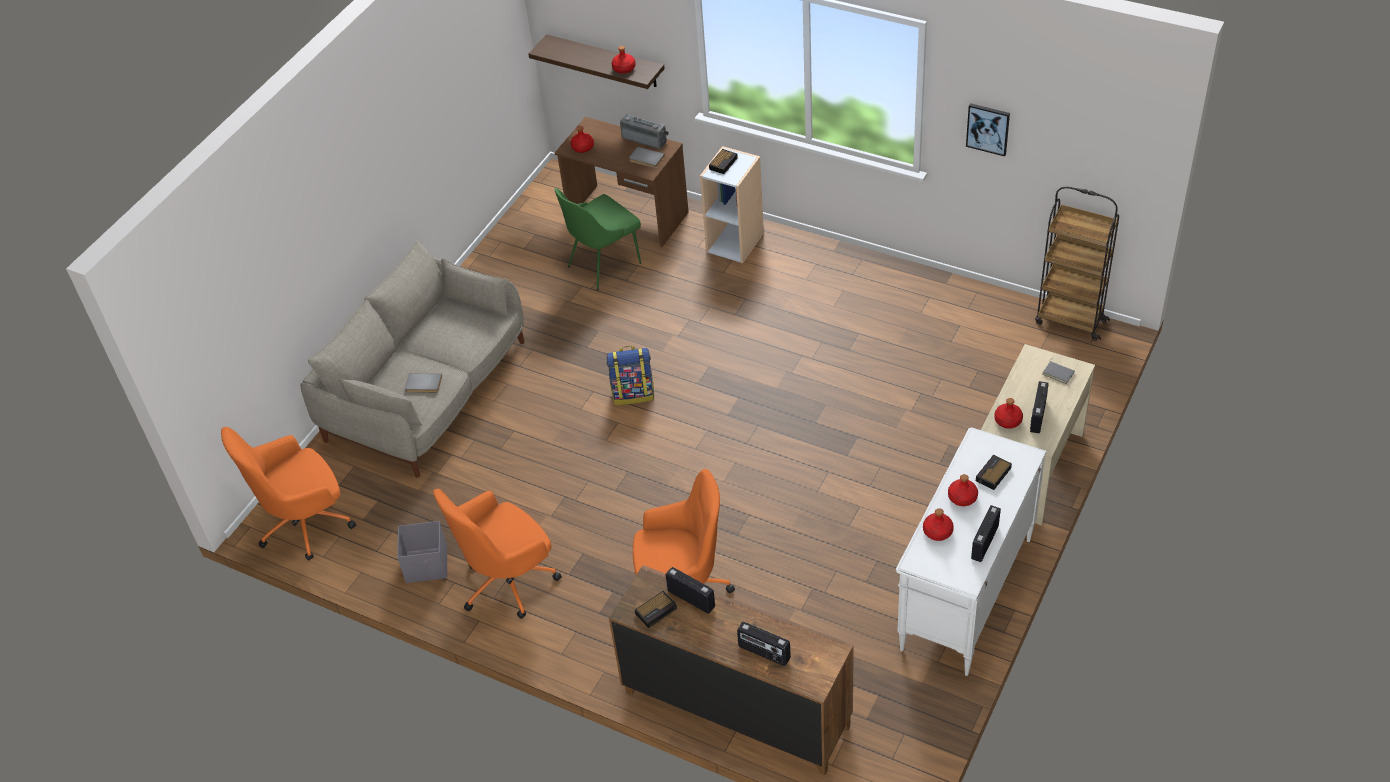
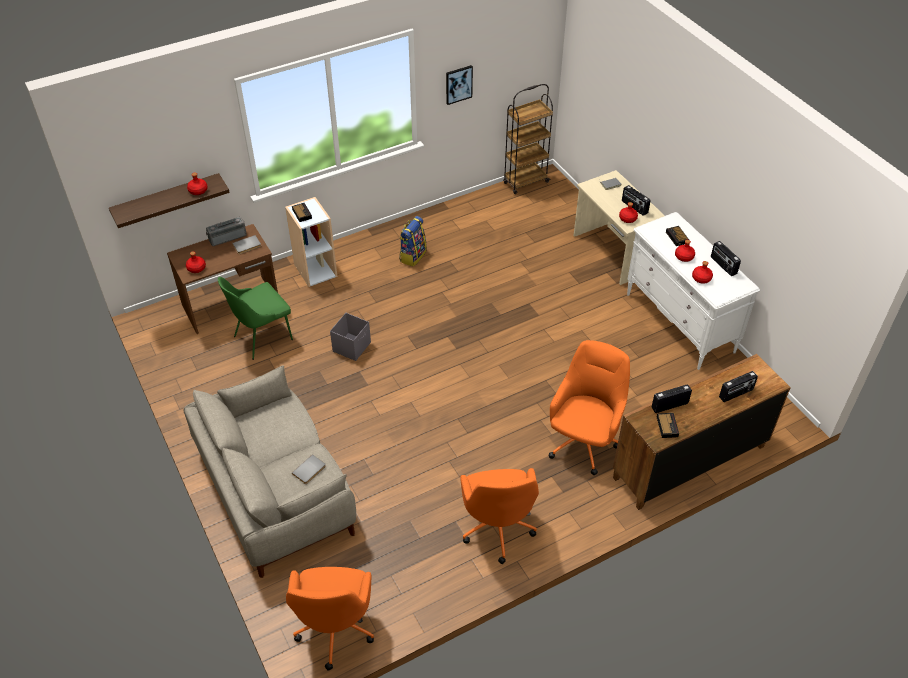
camera: 60 degrees left, 0 degrees up
grey storage box [397,521,447,583] -> grey storage box moved to [330,313,371,361]
green chair [555,188,641,290] -> green chair turned 60 degrees clockwise [218,277,293,360]
backpack [606,346,654,405] -> backpack moved to [399,216,427,267]

